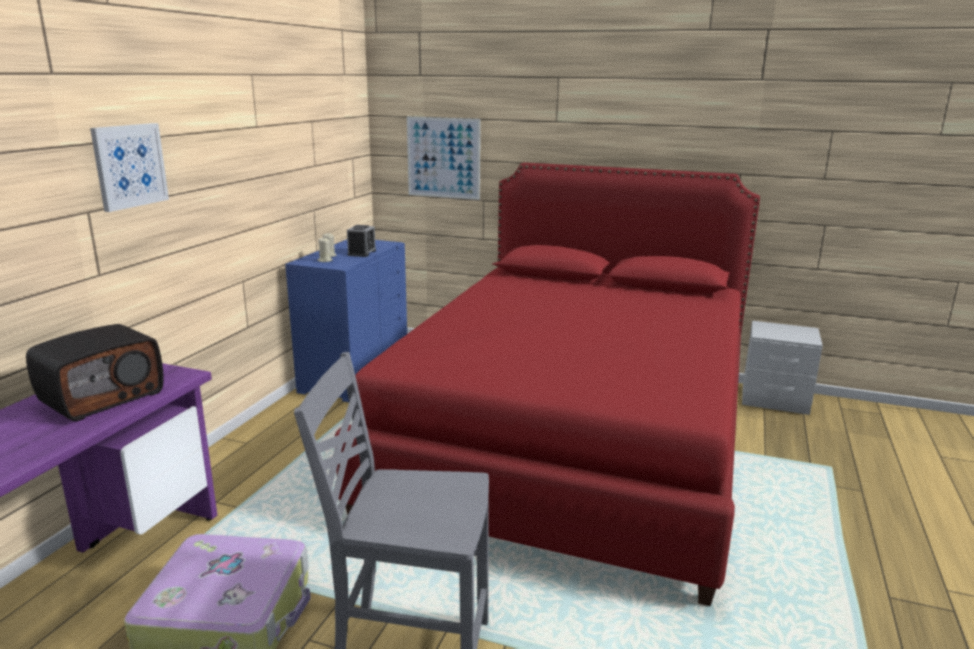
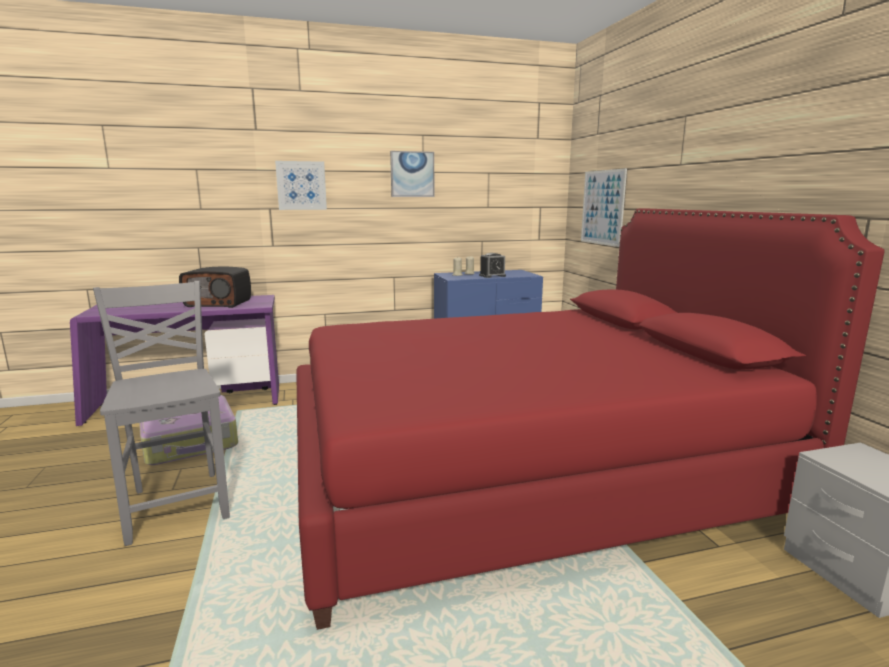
camera: 55 degrees right, 5 degrees down
none -> picture [390,151,434,197]

